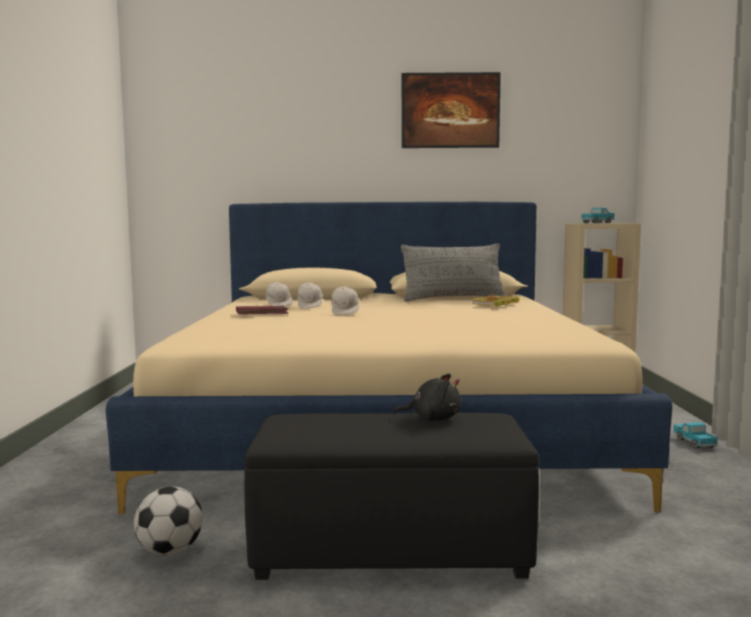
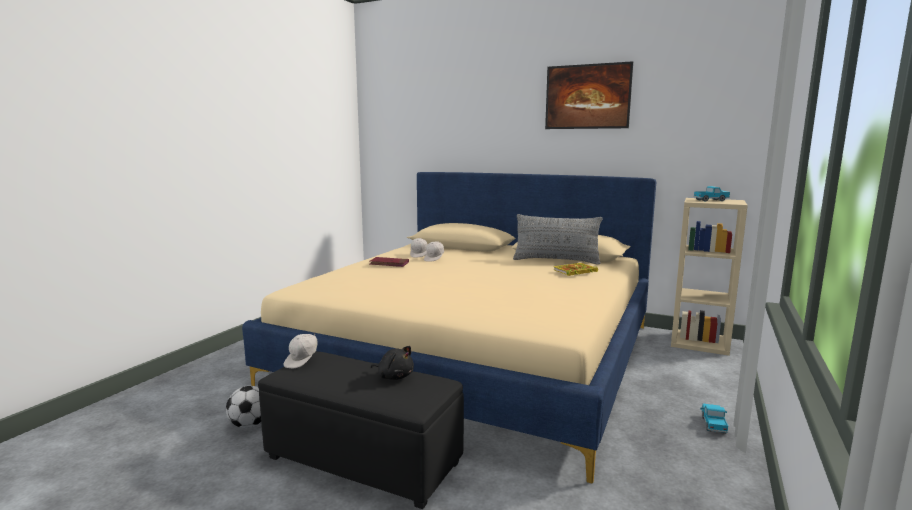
camera: 25 degrees right, 5 degrees up
white cap [331,286,359,315] -> white cap moved to [283,333,318,368]

